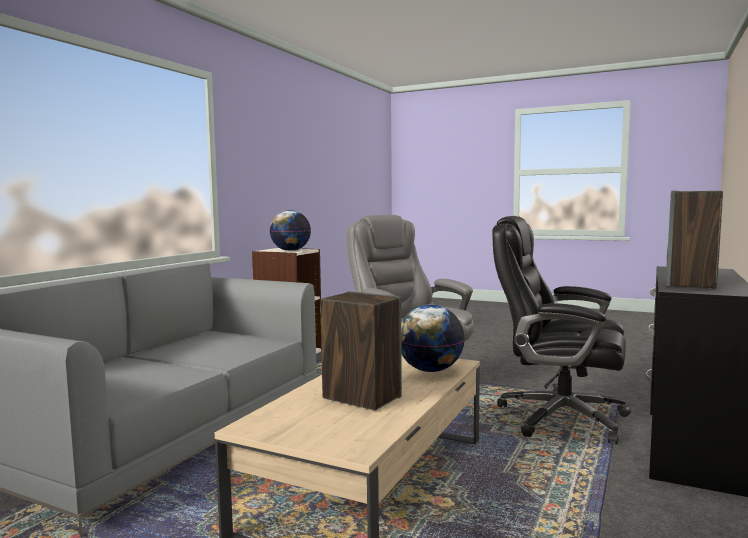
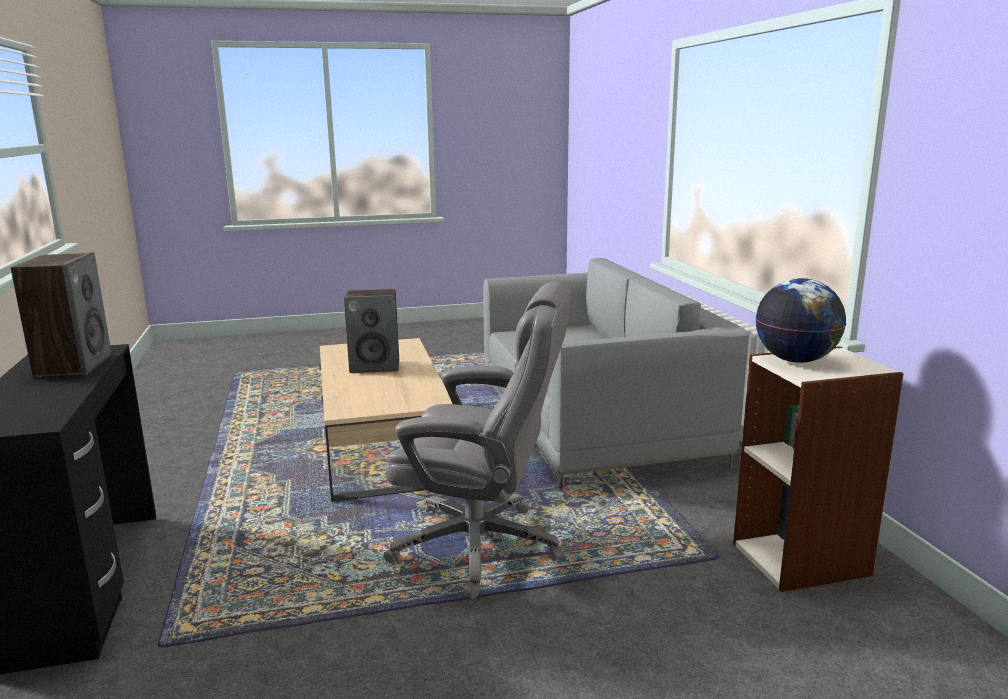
camera: 140 degrees right, 10 degrees up
globe [401,304,465,372] -> none
black office chair [492,216,631,444] -> none

